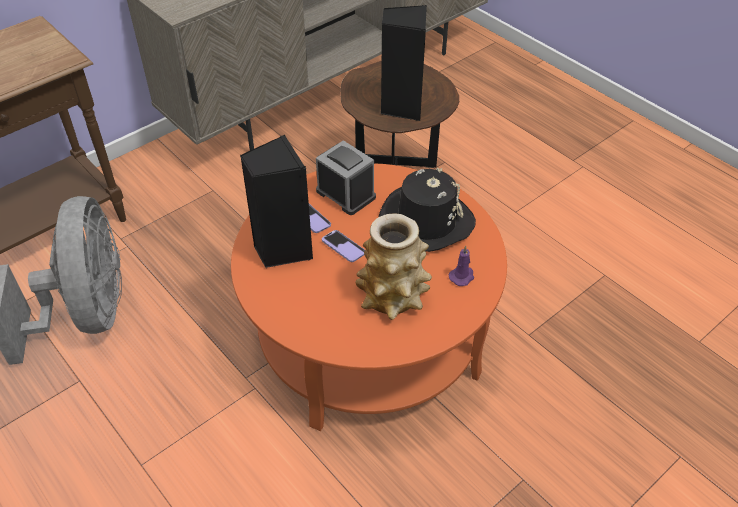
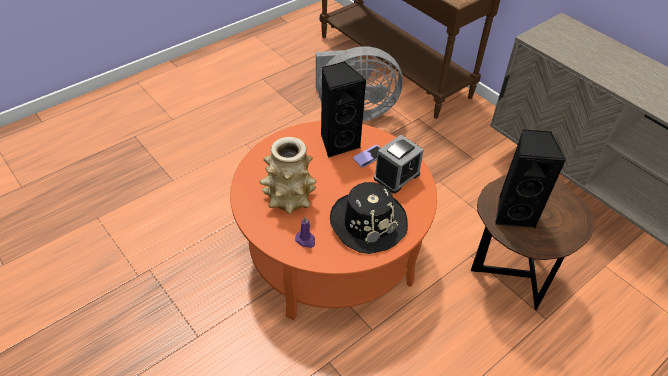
camera: 90 degrees right, 0 degrees up
phone [322,230,365,262] -> none

